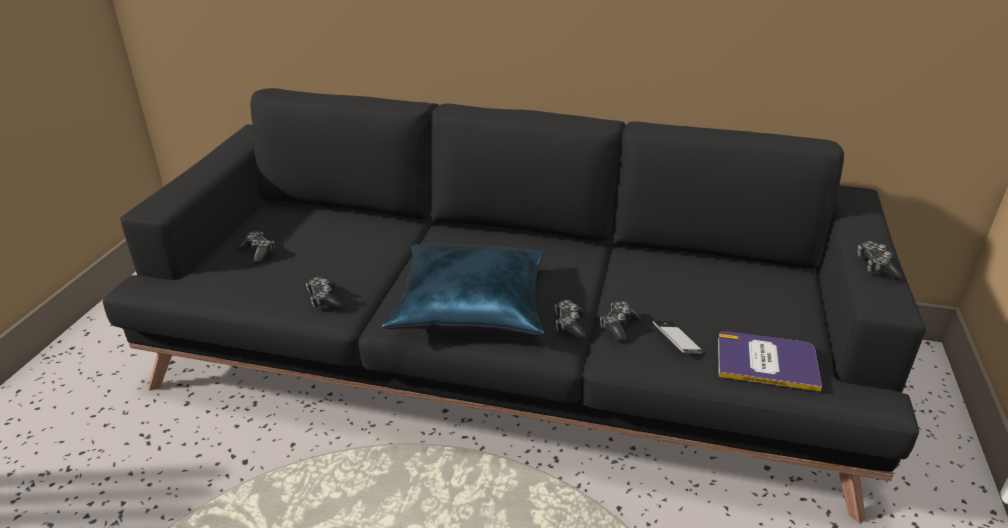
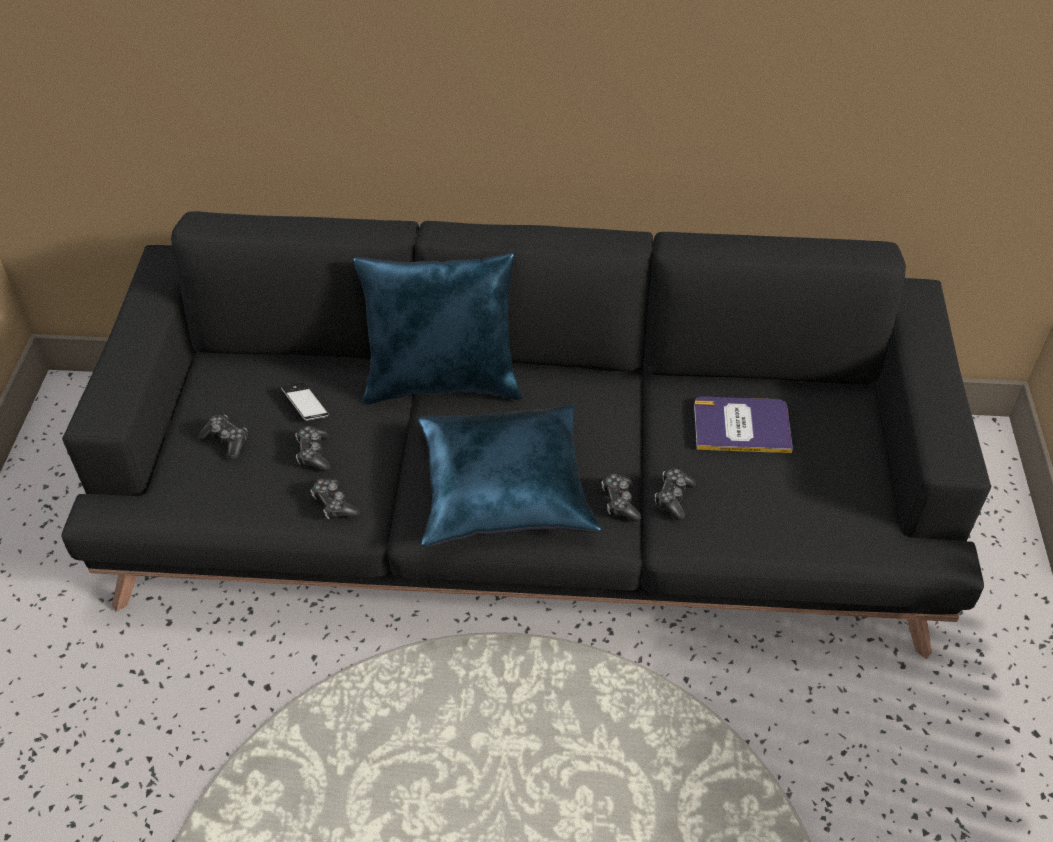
camera: 10 degrees left, 15 degrees up
phone [652,320,703,354] -> phone moved to [281,382,329,421]
book [718,331,822,392] -> book moved to [694,396,793,453]
game controller [858,241,902,280] -> game controller moved to [295,426,331,472]
none -> blue pillow [353,253,522,404]

